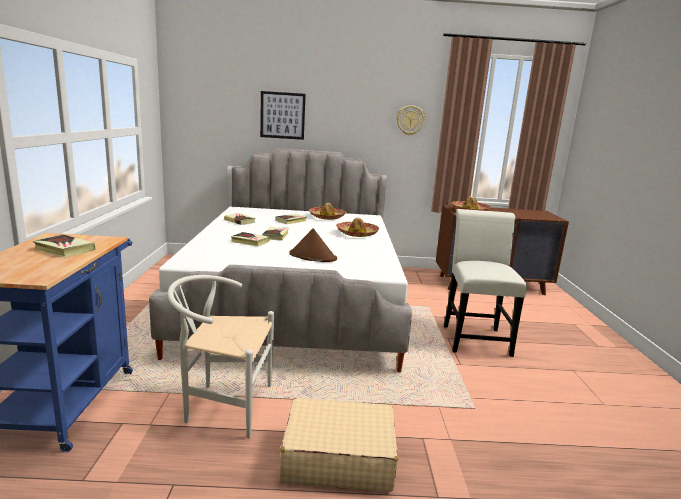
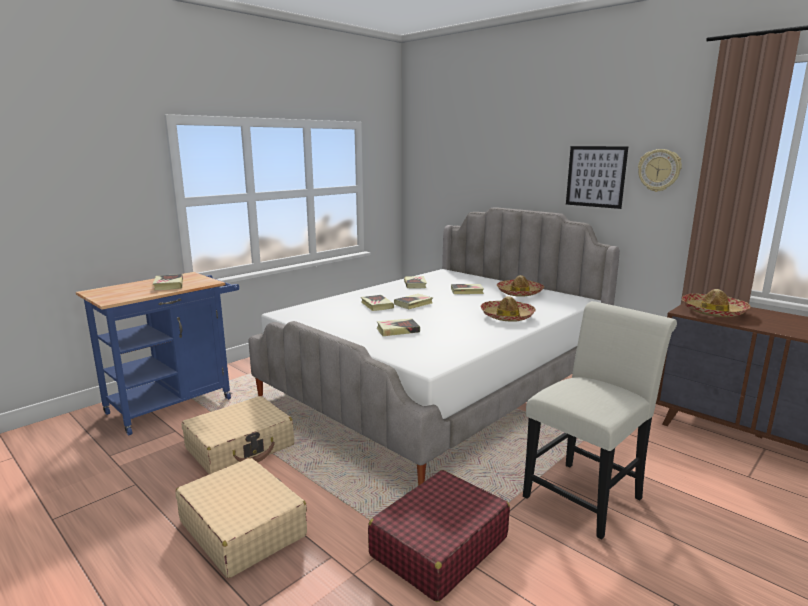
camera: 45 degrees right, 0 degrees up
white chair [167,275,274,439] -> beige suitcase [182,396,294,474]
picture [260,91,306,140] -> picture moved to [566,146,628,209]
brown hat [289,228,337,262] -> book [377,318,420,336]
none -> red suitcase [368,470,510,602]

